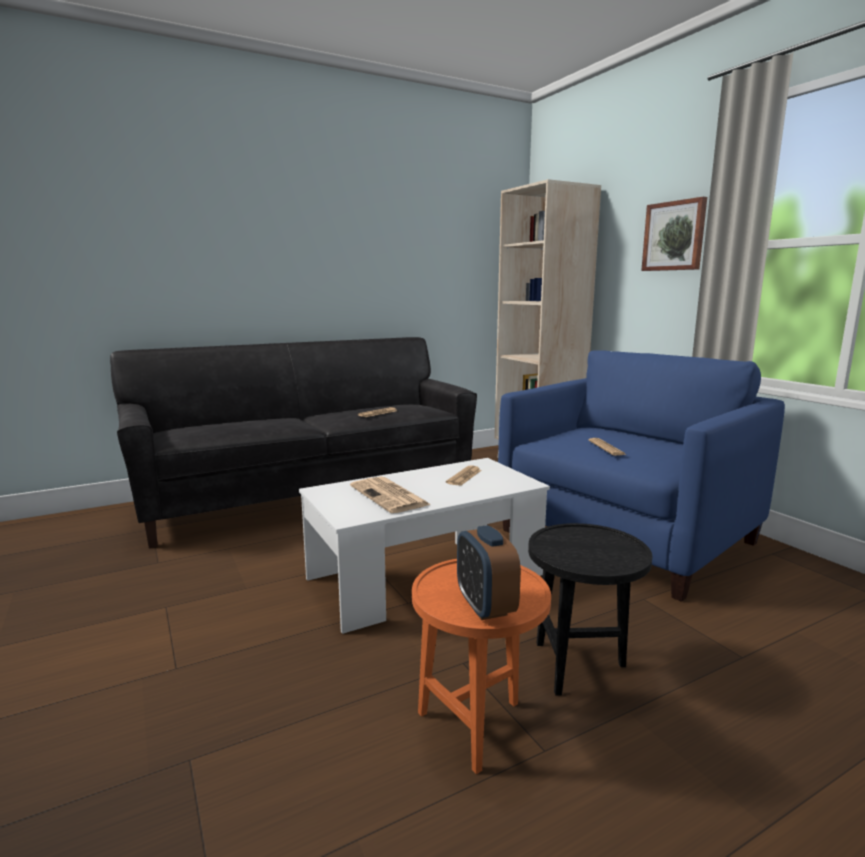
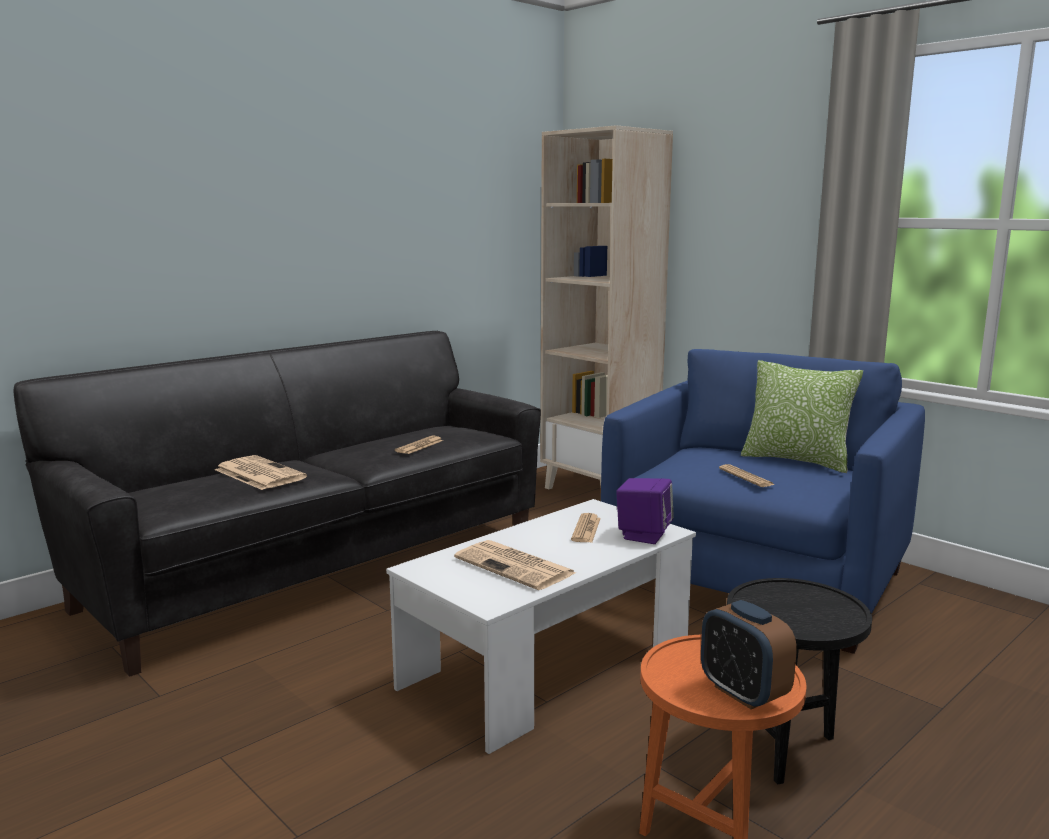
camera: 15 degrees left, 0 degrees up
picture [641,197,707,271] -> none
none -> newspaper [215,455,307,490]
none -> purple speaker [616,478,674,544]
none -> pillow [741,360,863,473]

